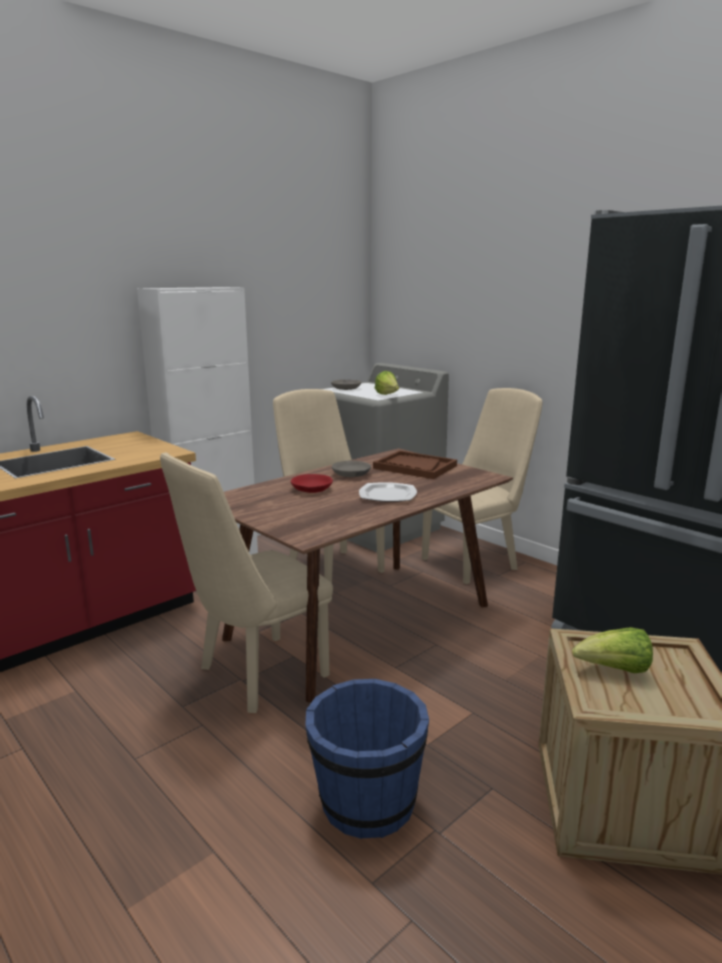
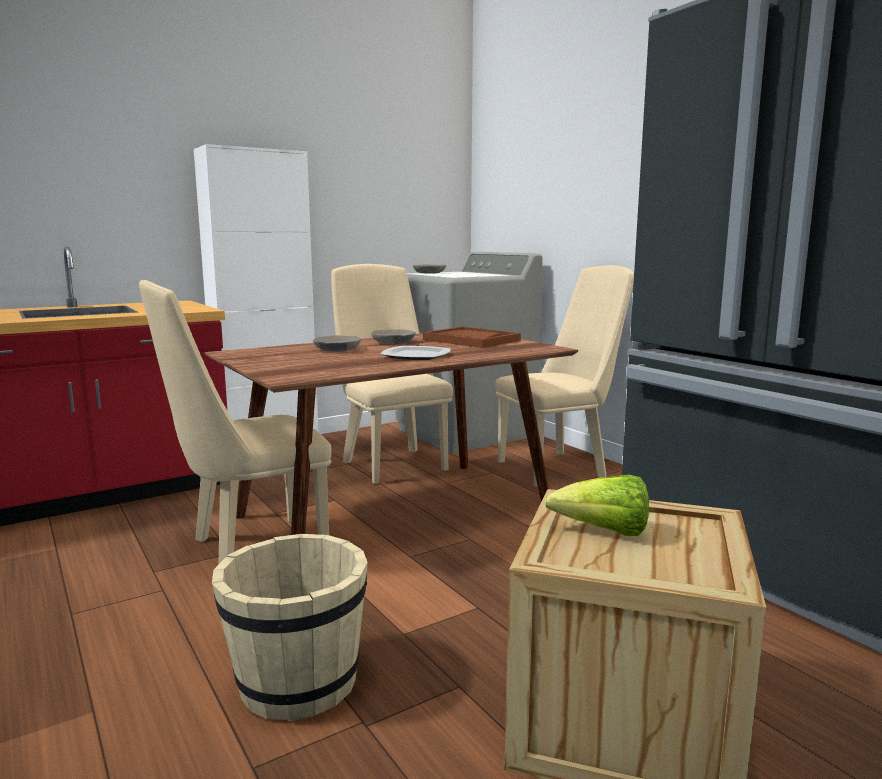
camera: 10 degrees right, 5 degrees down
red bowl [291,474,333,493] -> grey bowl [313,336,361,352]
blue bucket [305,679,429,839] -> beige bucket [212,534,368,721]
lettuce [375,371,399,395] -> none

